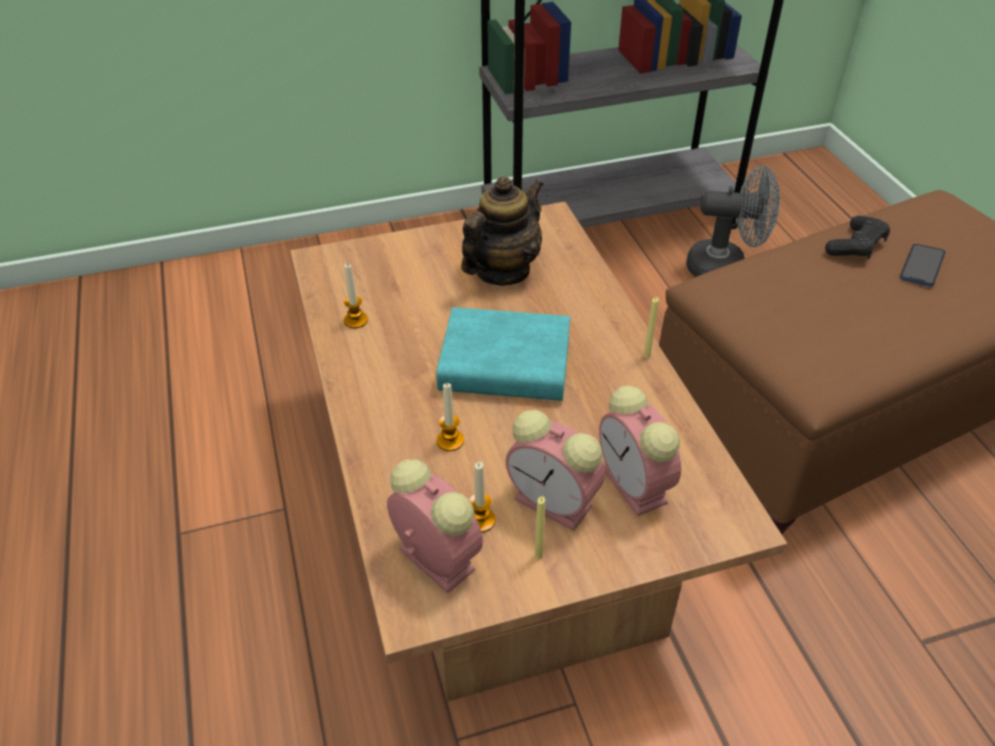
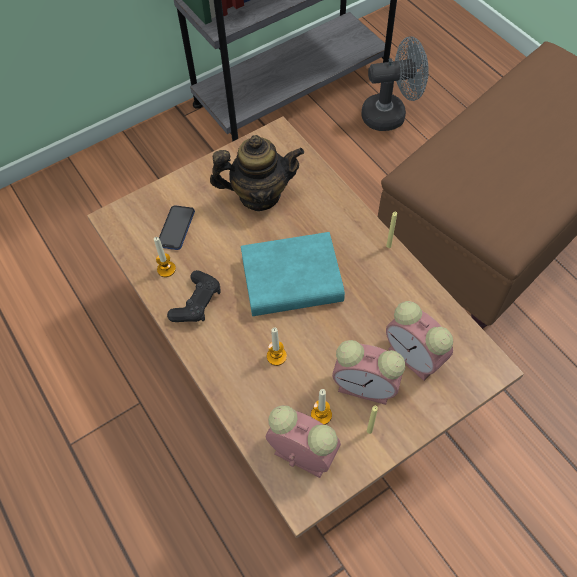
camera: 15 degrees left, 15 degrees up
teapot [461,176,544,286] -> teapot turned 60 degrees clockwise [210,135,304,211]
black game controller [825,215,890,259] -> black game controller moved to [167,270,220,322]
phone [900,244,946,287] -> phone moved to [159,205,195,250]

